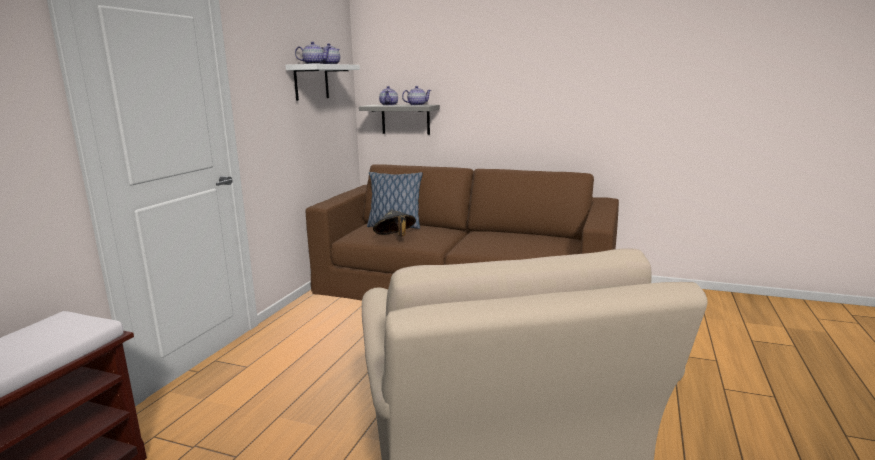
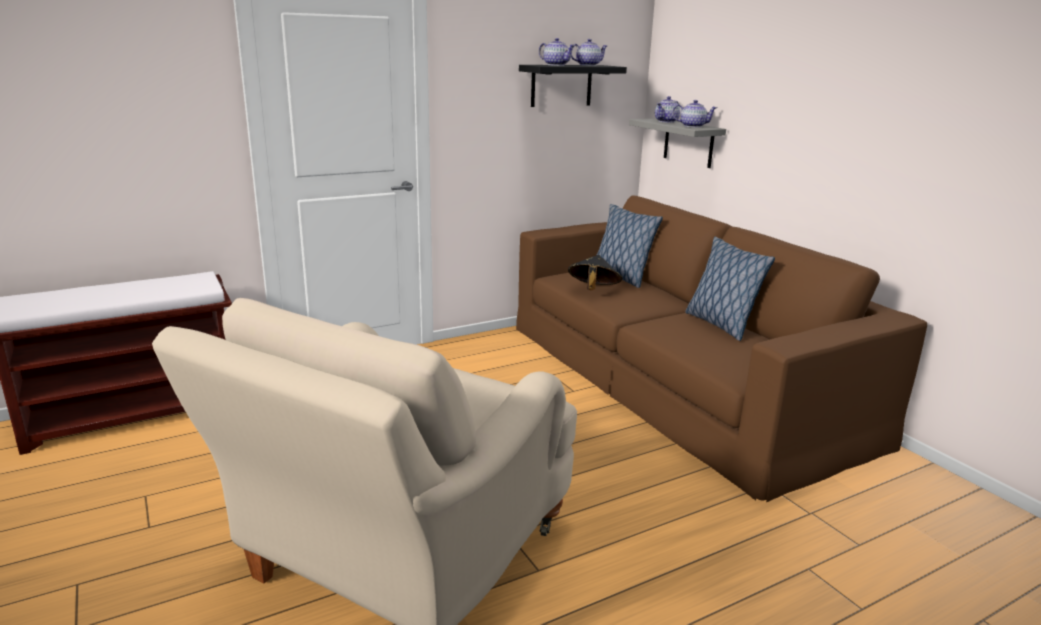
camera: 40 degrees right, 5 degrees up
white shelf [285,64,360,101] -> black shelf [519,65,627,107]
none -> pillow [685,237,775,341]

